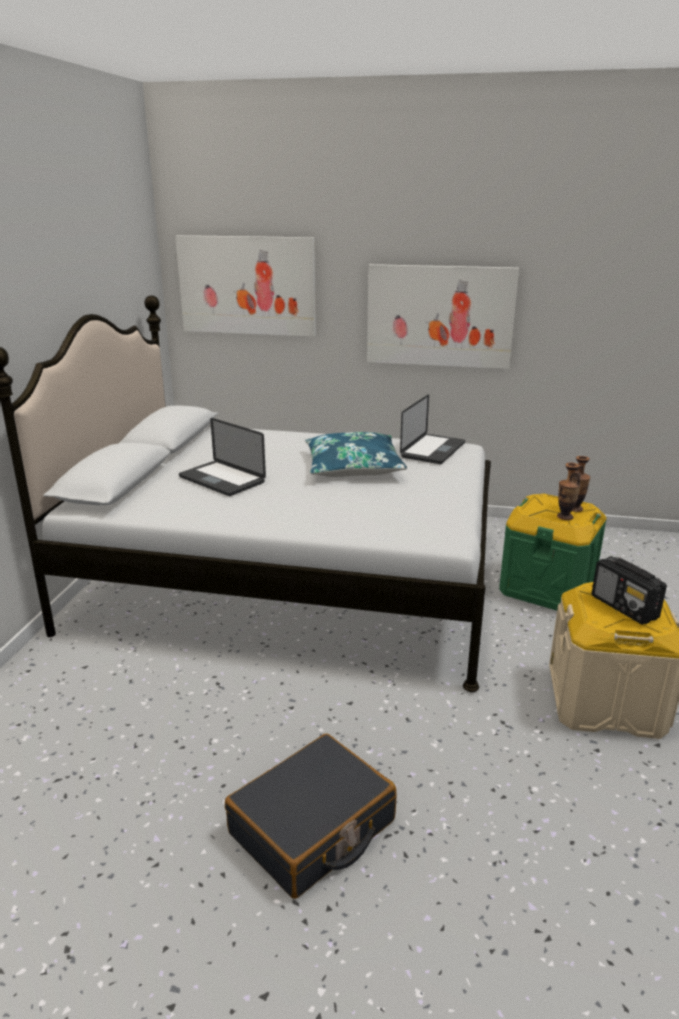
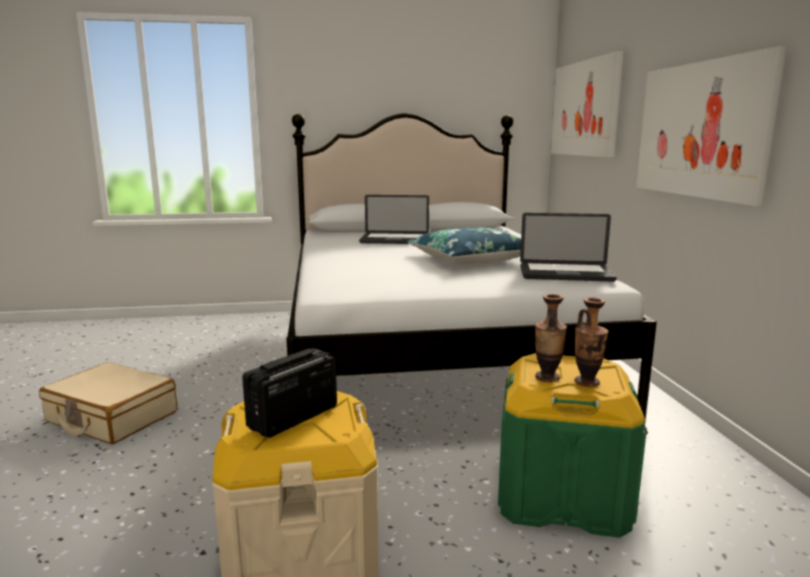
camera: 70 degrees right, 10 degrees down
laptop [179,418,266,496] -> laptop turned 105 degrees counterclockwise [359,195,429,244]
black suitcase [225,734,397,899] -> beige suitcase [39,362,177,444]

